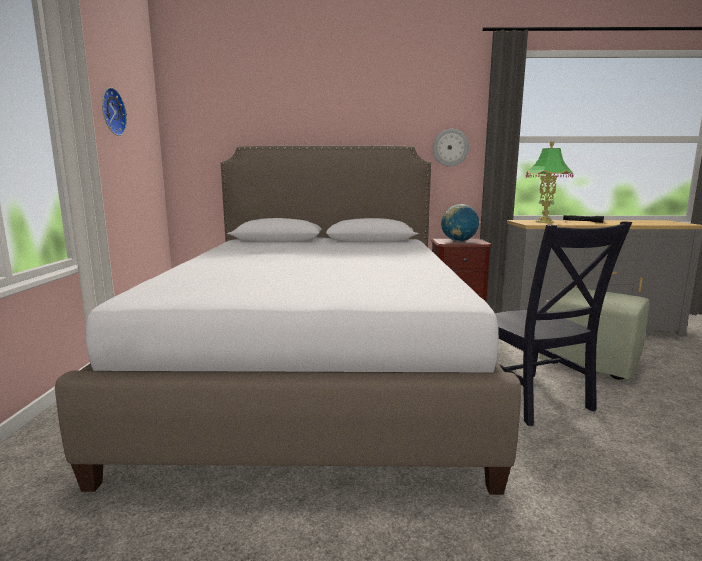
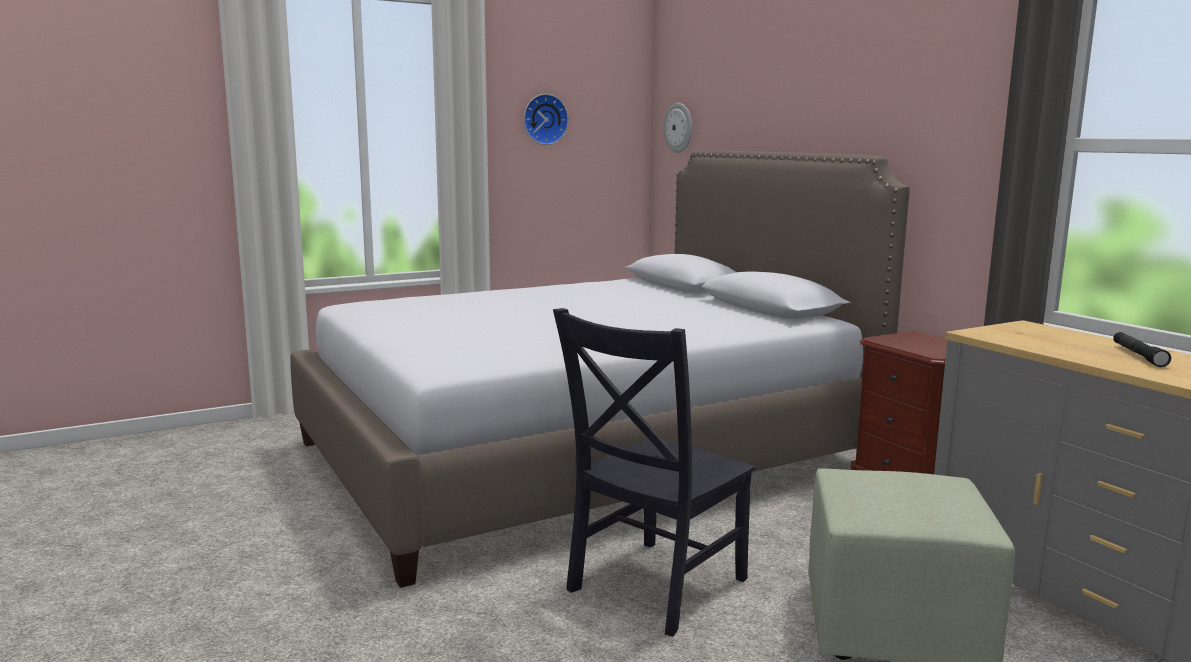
camera: 60 degrees right, 0 degrees up
wall clock [433,129,469,167] -> wall clock moved to [664,103,692,153]
globe [441,204,479,241] -> none
table lamp [526,142,573,223] -> none

